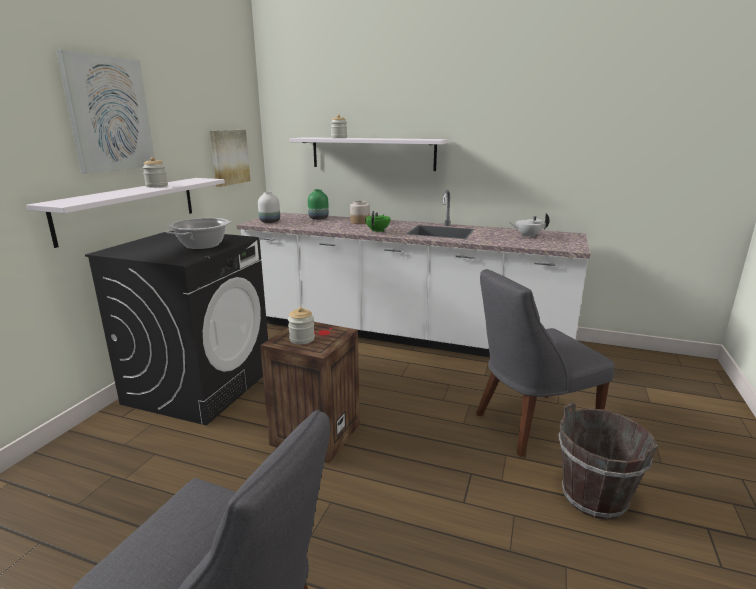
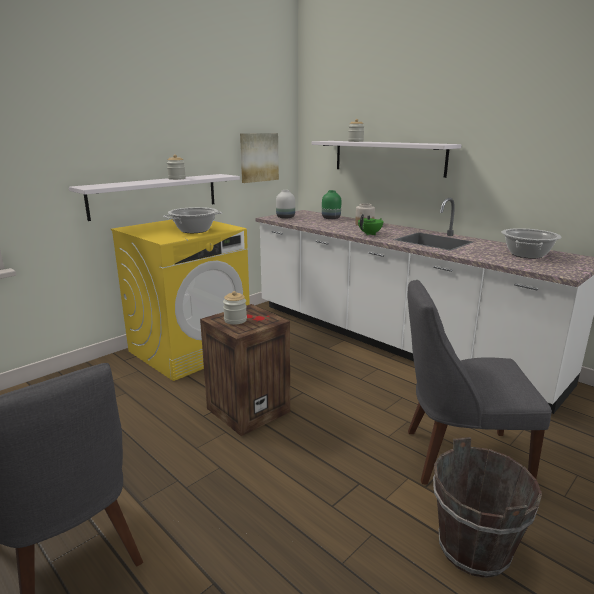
camera: 25 degrees right, 0 degrees up
picture [56,50,155,174] -> none
black washing machine [85,231,268,425] -> yellow washing machine [111,219,250,381]
white teapot [509,213,550,238] -> cooking pot [502,228,561,259]

